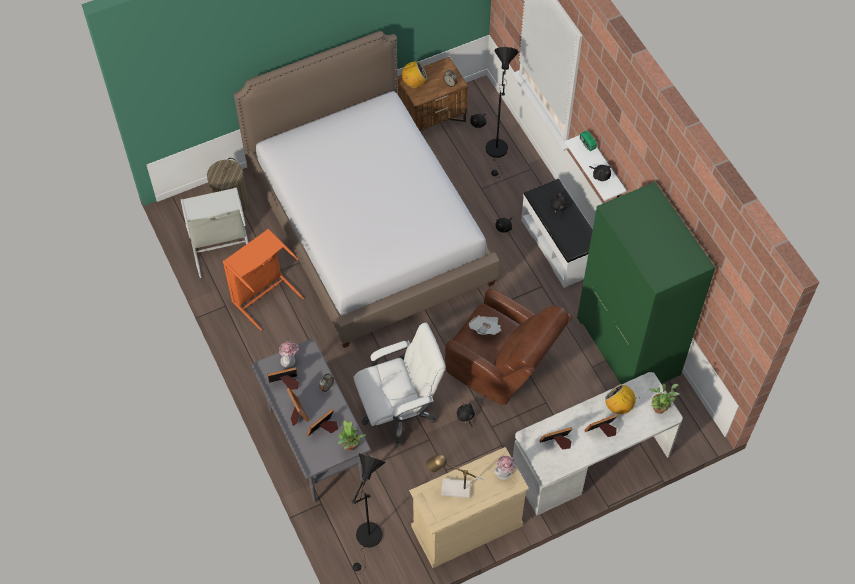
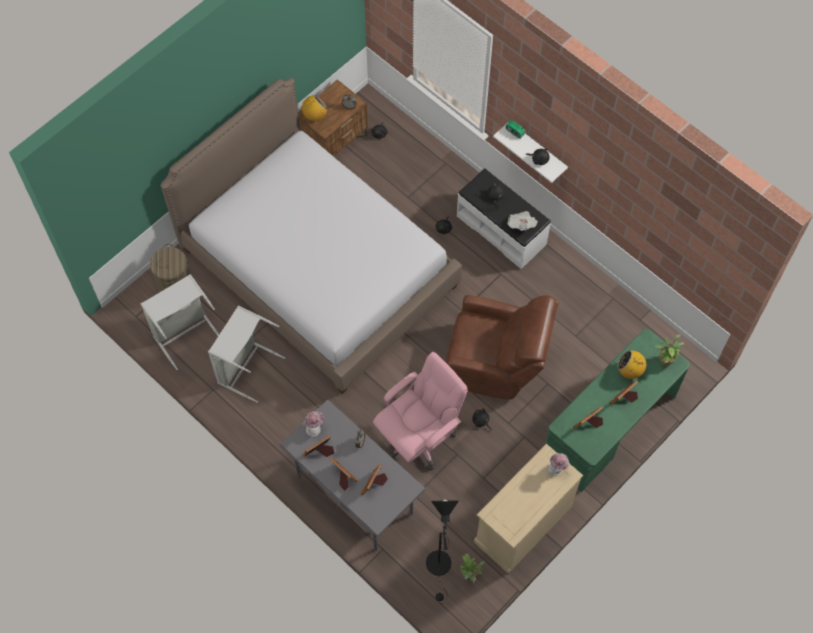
camera: 20 degrees left, 5 degrees up
orange laundry basket [223,229,304,330] -> grey laundry basket [208,305,285,403]
potted plant [338,420,366,451] -> potted plant moved to [460,553,485,583]
white office chair [354,322,446,446] -> pink office chair [373,352,468,471]
table lamp [426,454,483,498] -> none
newspaper [469,315,502,335] -> newspaper moved to [507,211,538,231]
black floor lamp [485,47,518,178] -> none
white desk [513,372,683,515] -> green desk [545,329,690,492]
green wardrobe [577,182,715,384] -> none

